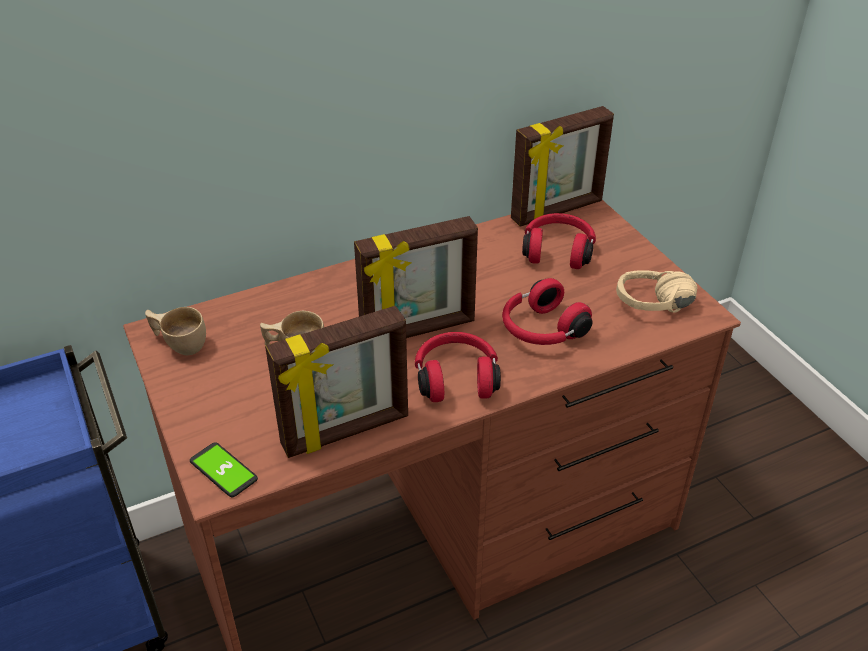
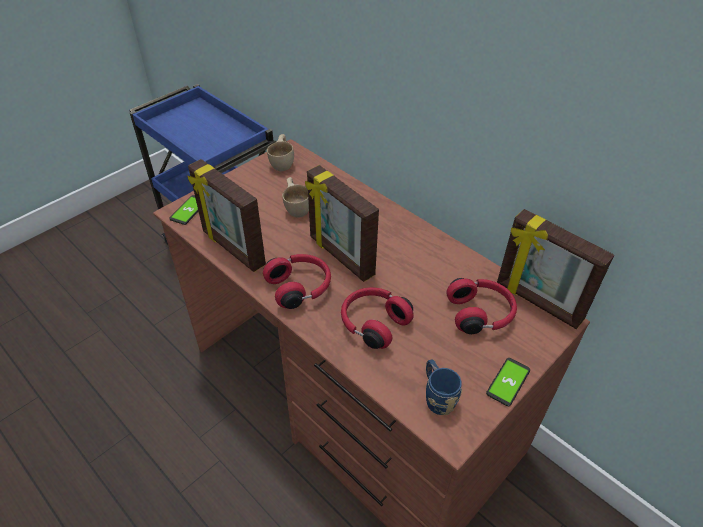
camera: 70 degrees right, 5 degrees up
beige headphones [616,270,697,313] -> blue mug [426,359,462,415]
none -> phone [486,358,530,406]

